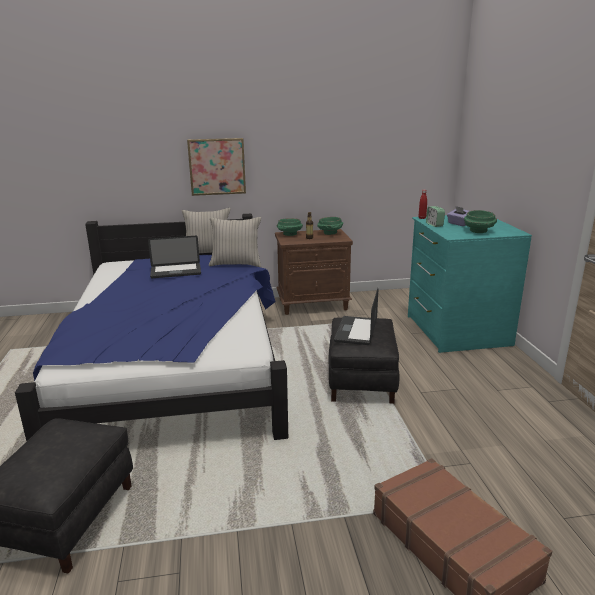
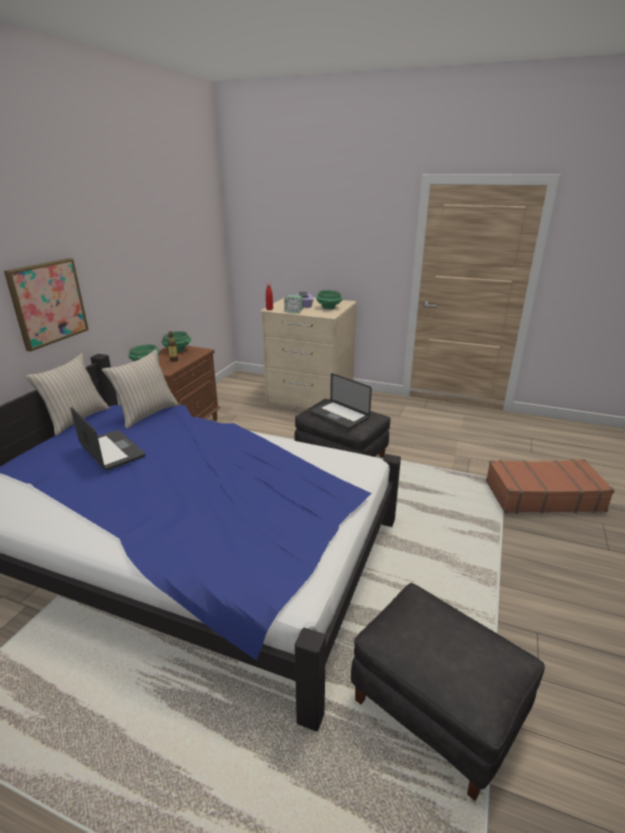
camera: 60 degrees left, 5 degrees up
laptop [148,236,201,278] -> laptop turned 60 degrees counterclockwise [71,407,145,471]
turquoise dresser [408,215,532,353] -> beige dresser [260,297,357,409]

